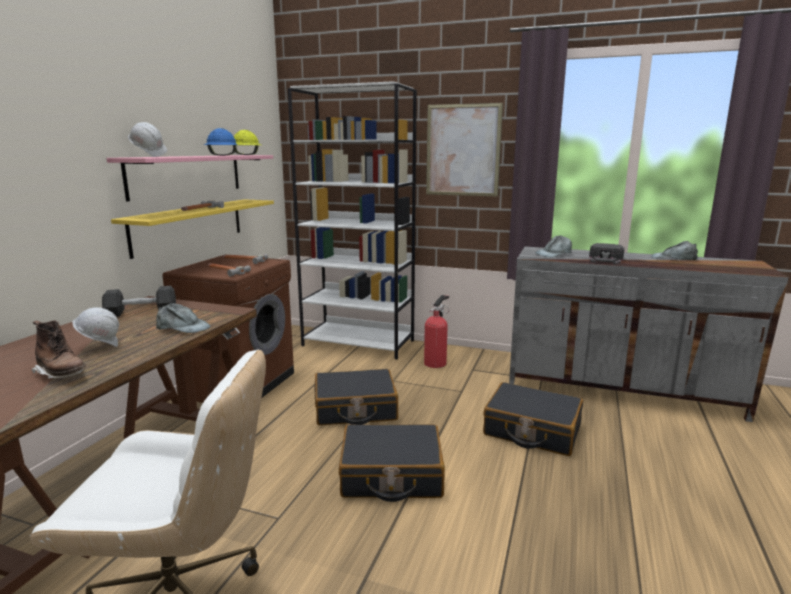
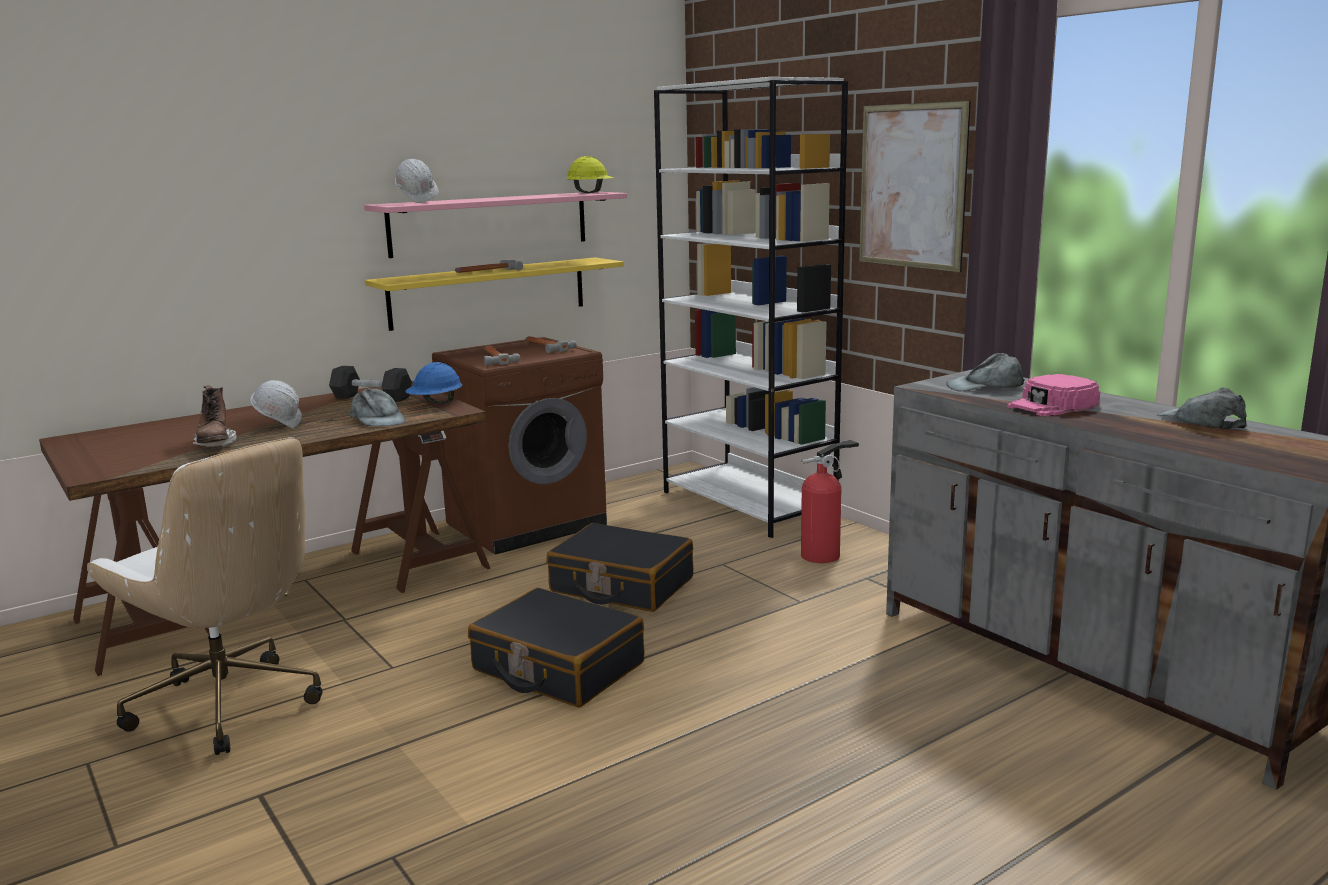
camera: 35 degrees right, 0 degrees up
blue hard hat [204,128,237,156] -> blue hard hat moved to [405,362,462,404]
black suitcase [483,382,583,456] -> none
black cap [589,243,625,264] -> pink cap [1007,374,1100,416]

